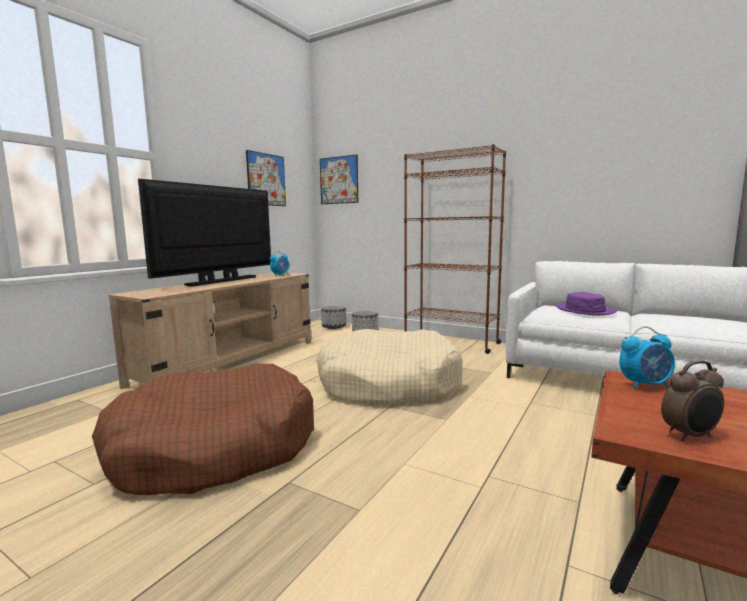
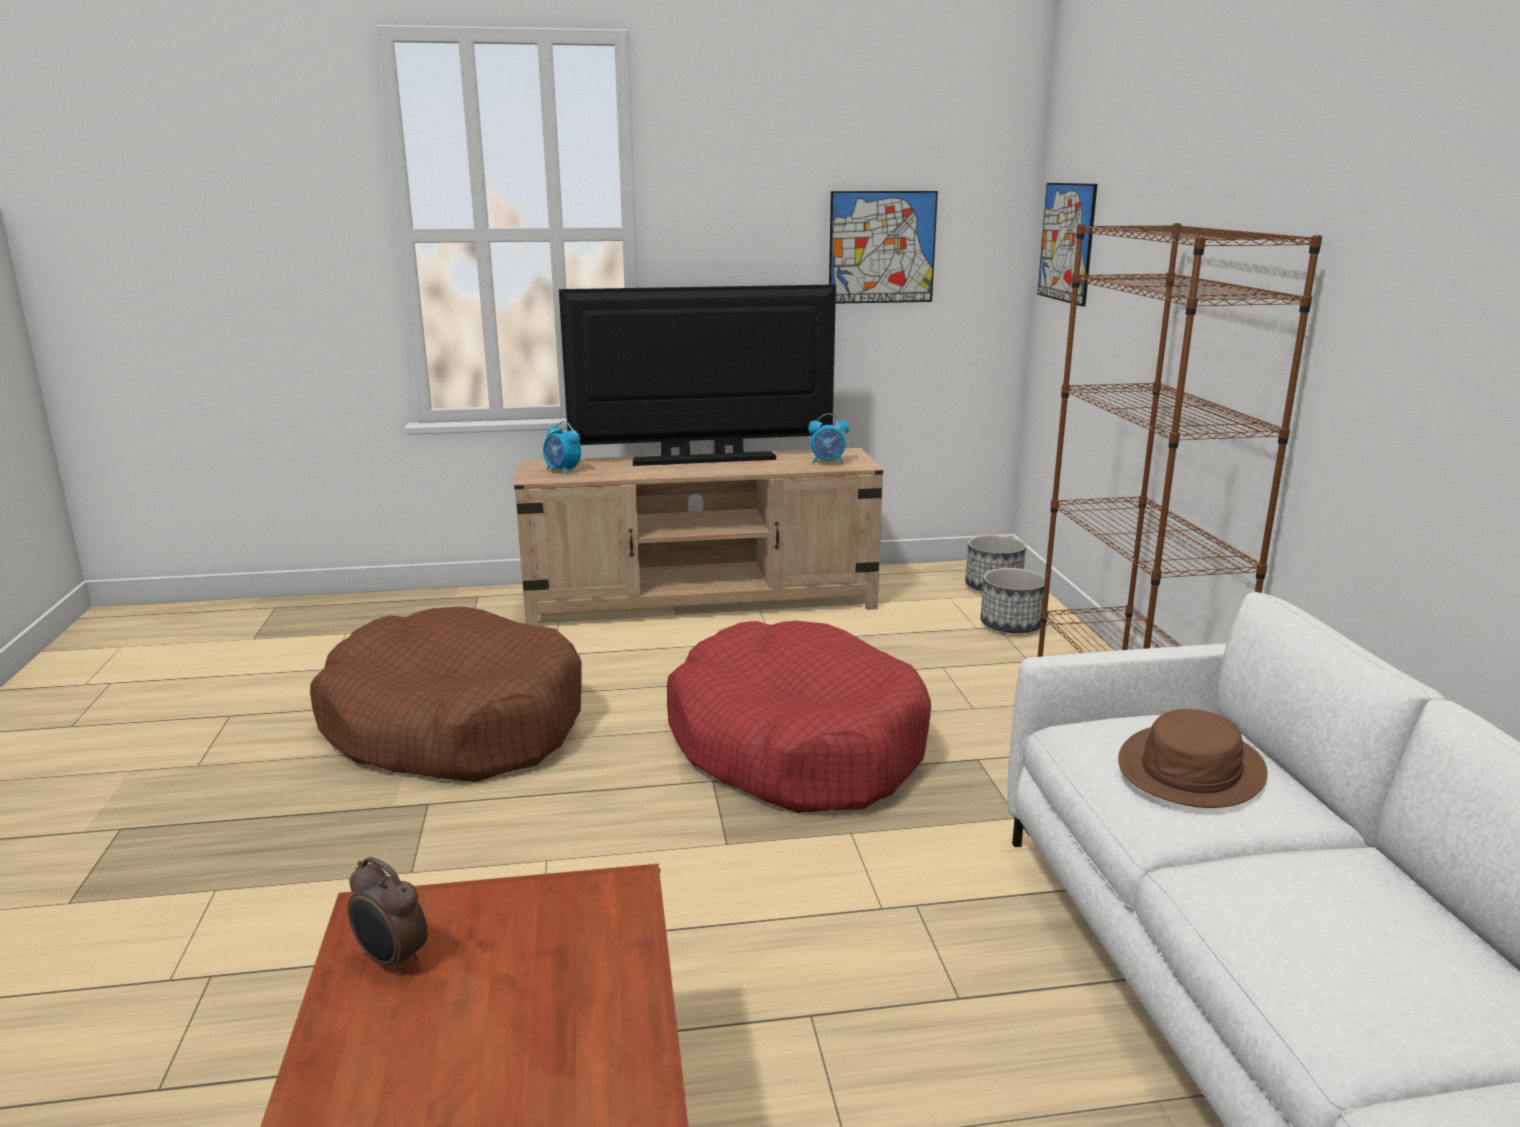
camera: 50 degrees right, 10 degrees up
beige dog bed [316,329,463,405] -> red dog bed [667,621,931,813]
purple hat [556,292,617,315] -> brown hat [1118,709,1268,808]
alarm clock [619,326,675,390] -> alarm clock moved to [543,421,581,475]

